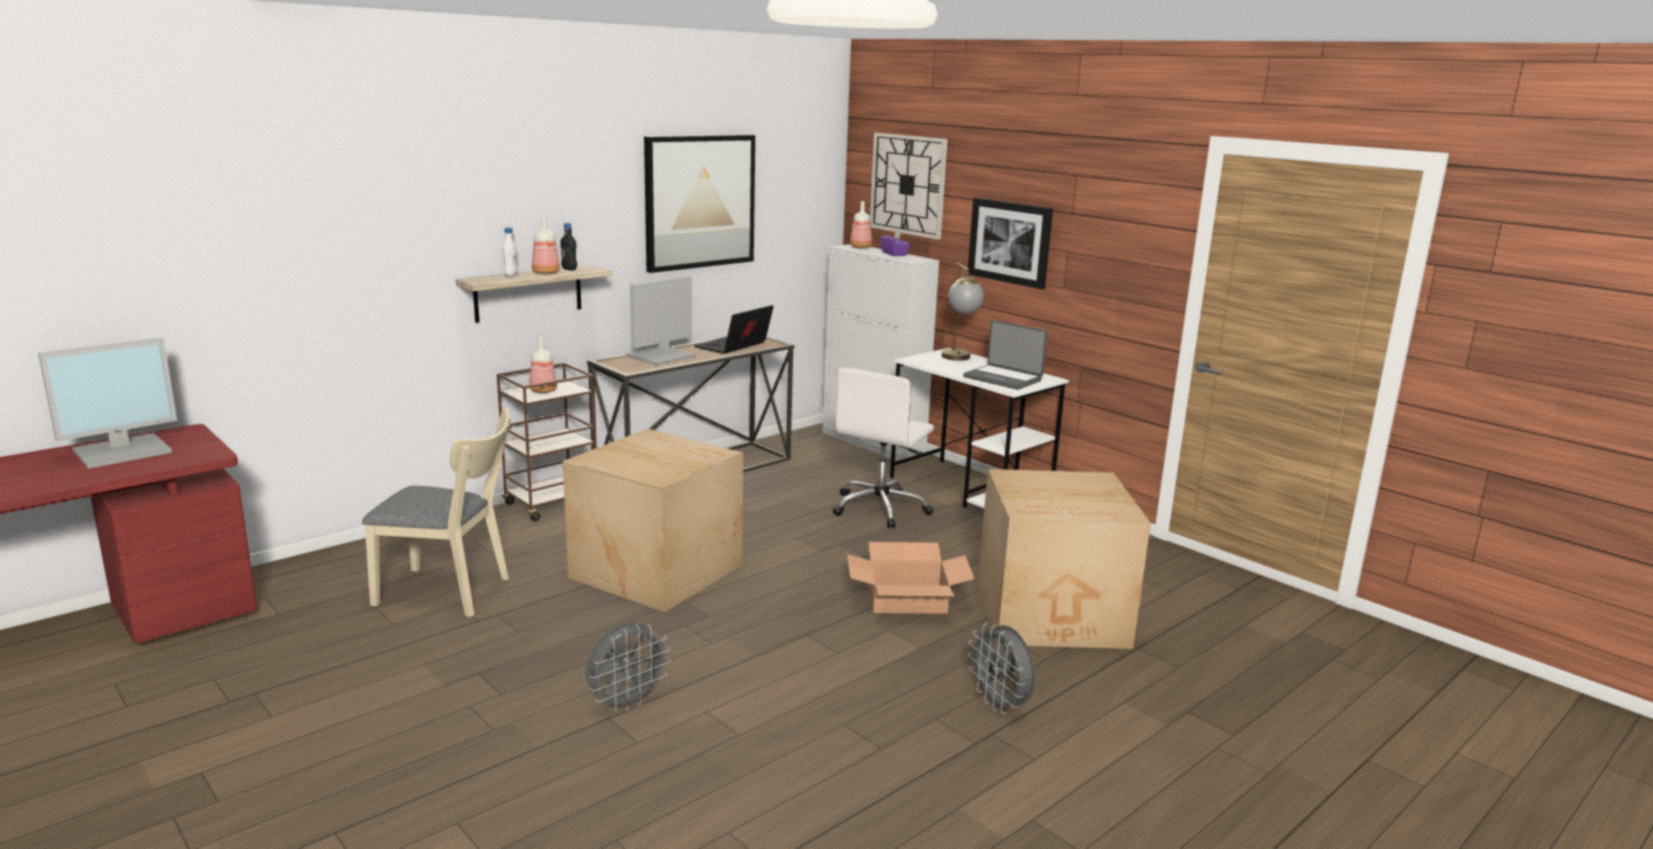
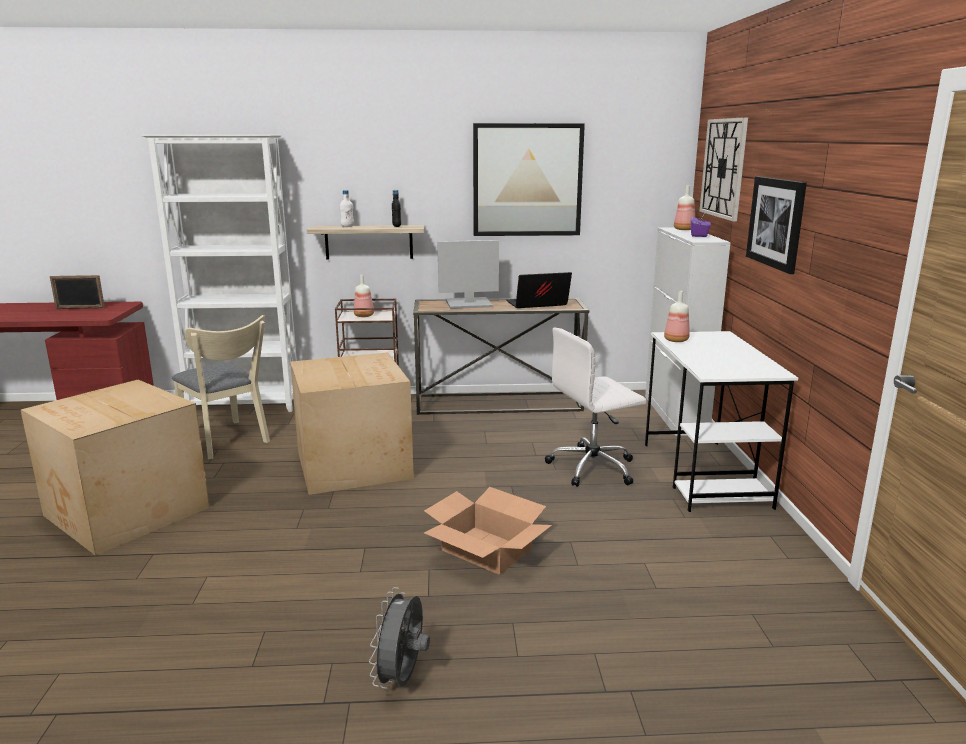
camera: 40 degrees right, 0 degrees up
monitor [38,338,177,469] -> picture frame [50,275,105,309]
bottle [532,217,560,274] -> bottle moved to [664,291,690,342]
grey fan [586,623,671,712] -> none
table lamp [942,262,984,361] -> none
laptop [963,320,1048,390] -> none
cardboard box [978,469,1151,649] -> cardboard box moved to [20,380,210,556]
none -> white bookcase [142,135,297,412]

